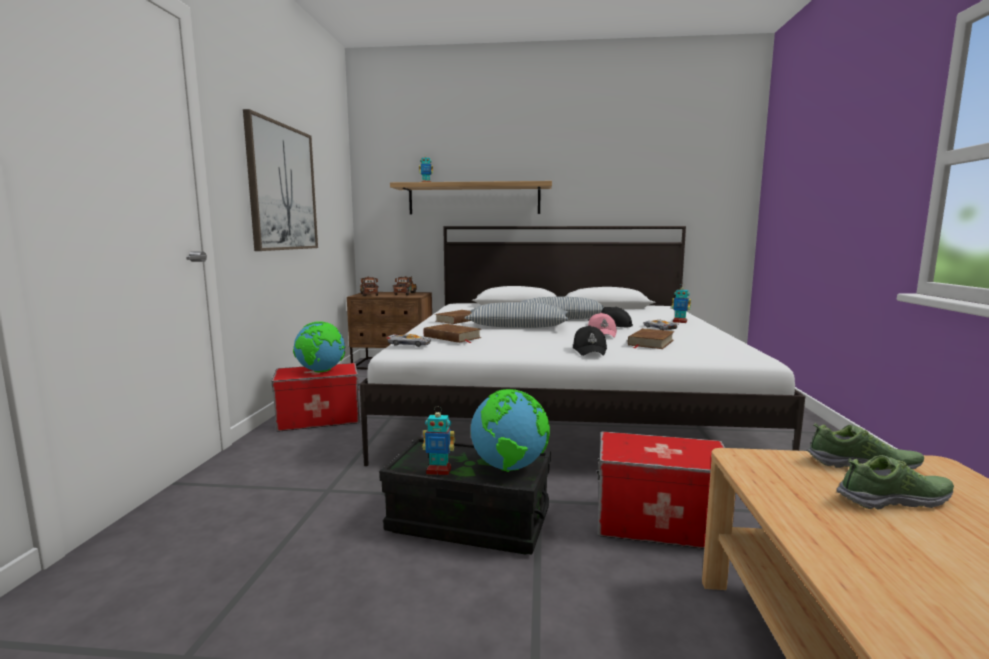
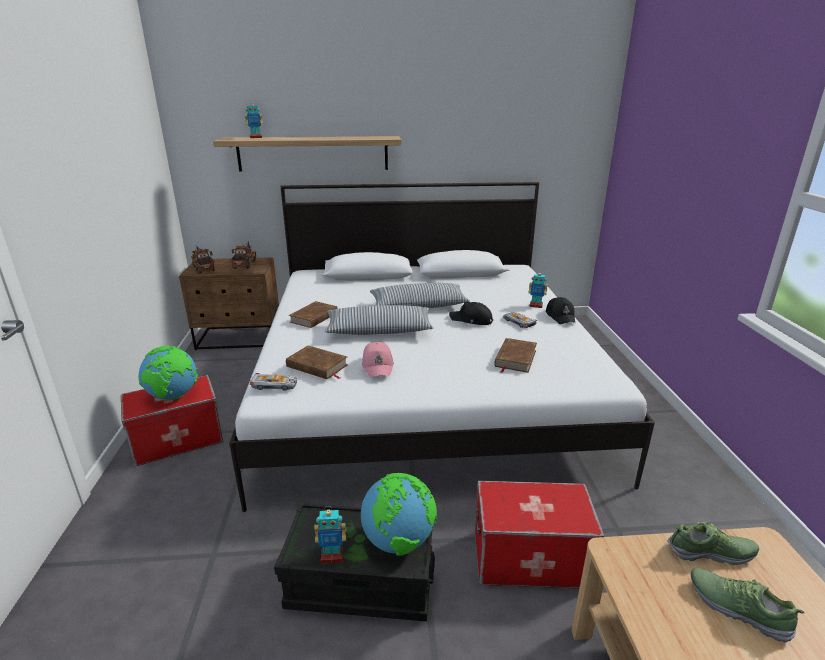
camera: 10 degrees left, 15 degrees up
picture [243,109,318,251] -> none
black cap [573,325,607,356] -> black cap moved to [546,297,575,324]
pink cap [588,313,617,338] -> pink cap moved to [362,342,394,377]
shoe [837,455,954,510] -> shoe turned 120 degrees counterclockwise [691,568,804,643]

